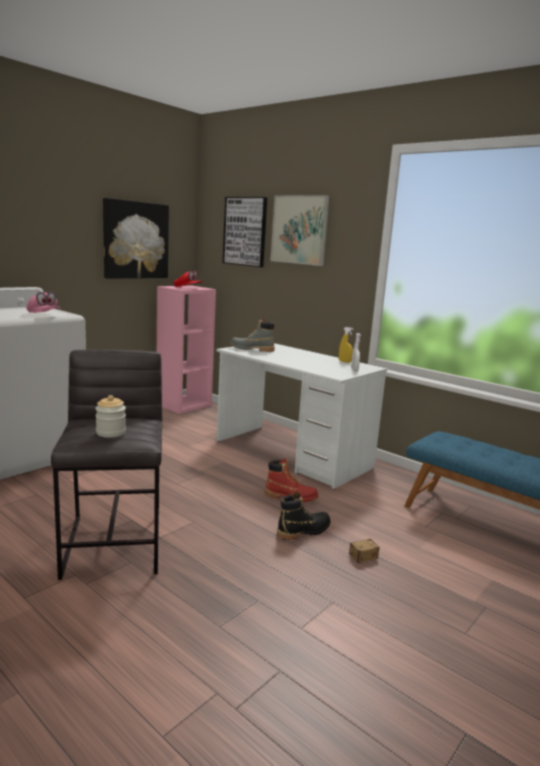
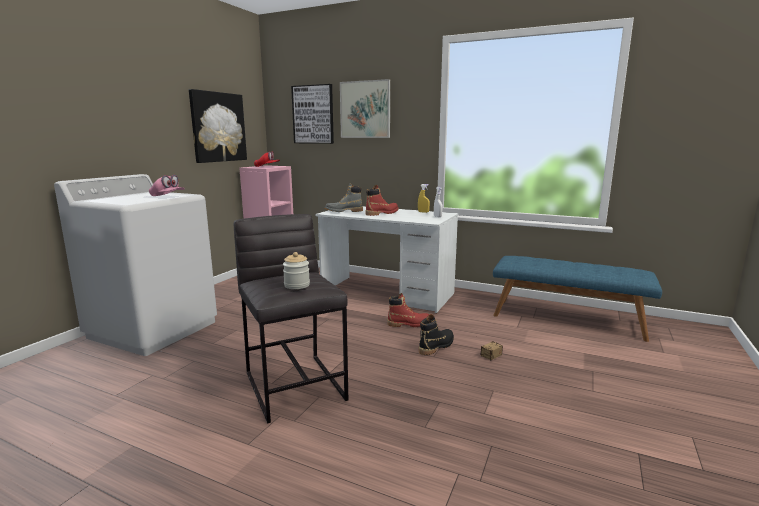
camera: 15 degrees left, 0 degrees up
none -> red boot [365,185,399,216]

